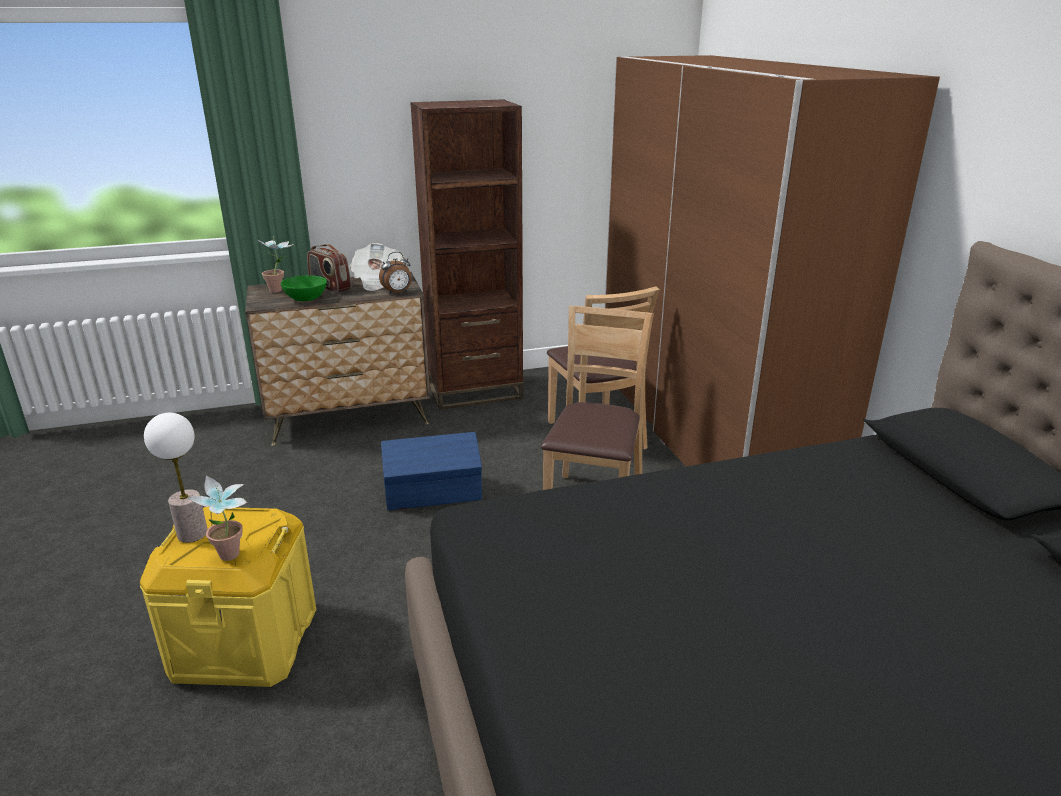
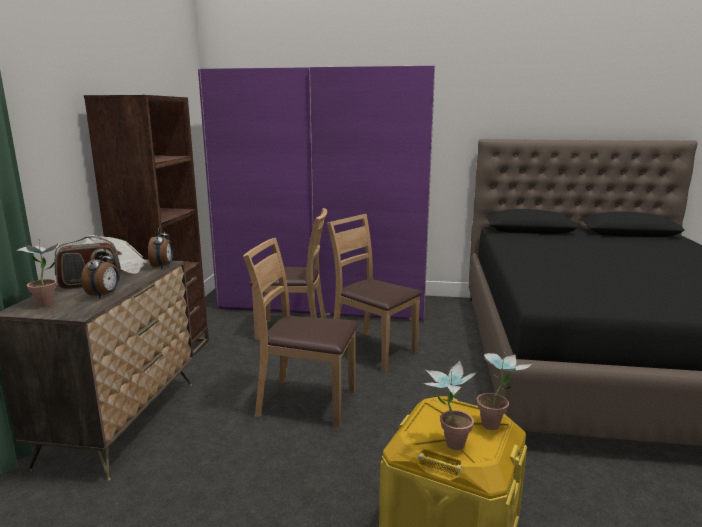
camera: 65 degrees left, 10 degrees down
table lamp [144,413,208,543] -> potted plant [423,360,477,450]
green bowl [281,275,327,301] -> alarm clock [81,248,119,299]
blue storage box [381,432,482,511] -> brown chair [243,238,358,427]
brown wardrobe [605,55,940,466] -> purple wardrobe [198,65,435,321]

